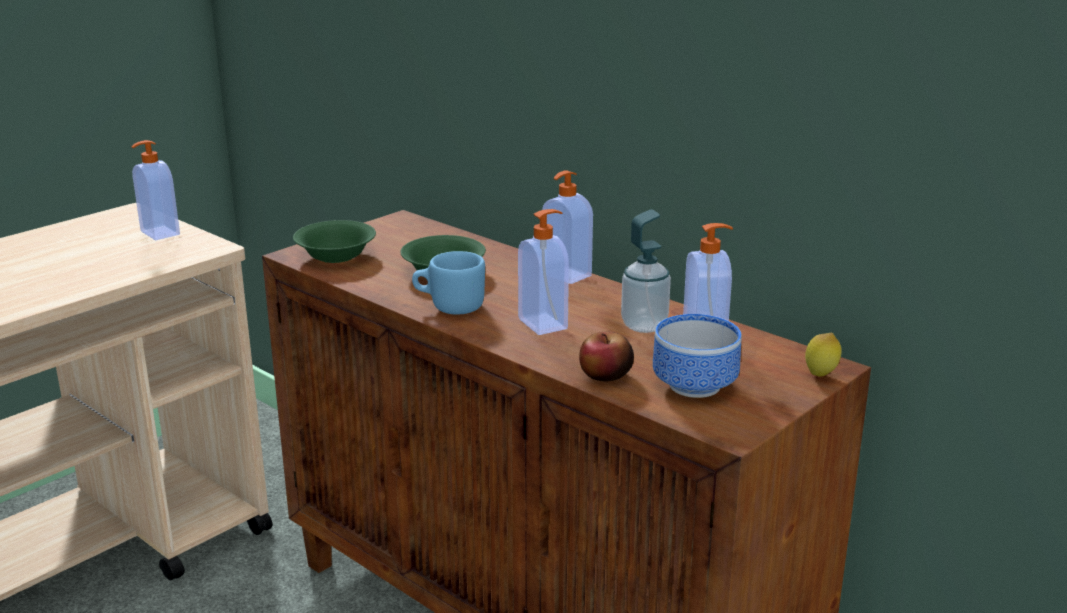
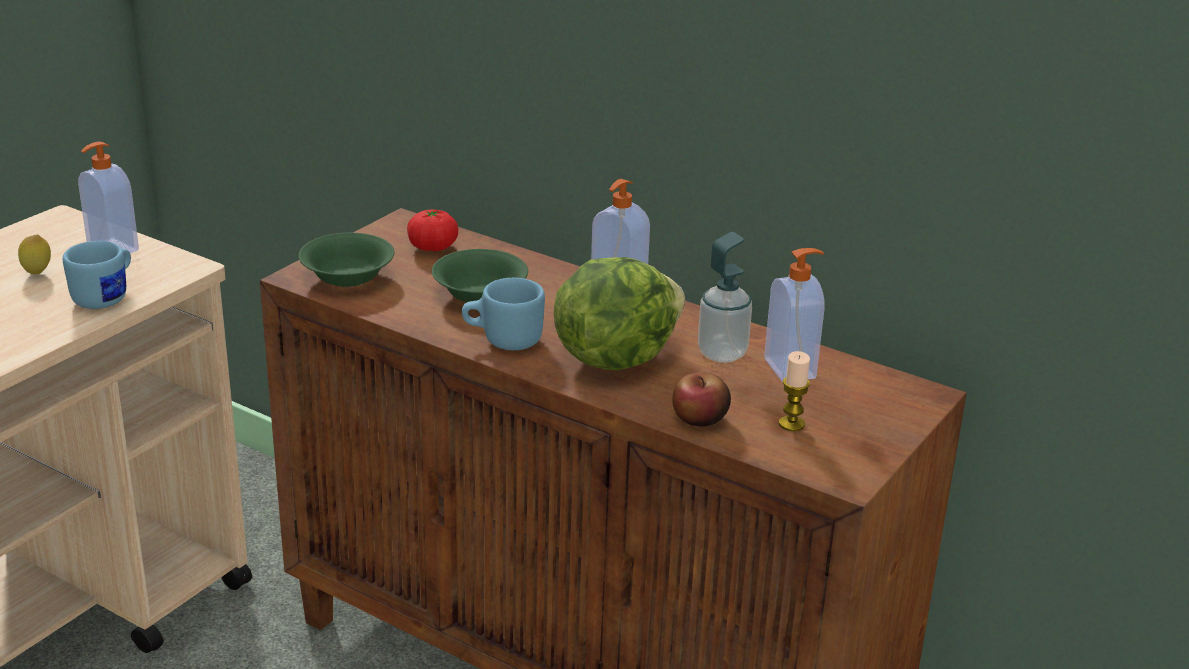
camera: 10 degrees left, 5 degrees up
soap dispenser [518,209,569,335] -> lettuce [554,257,685,370]
bowl [653,314,742,398] -> candle [779,351,810,431]
lemon [805,333,842,376] -> lemon moved to [18,234,51,274]
none -> blue mug [63,241,131,309]
none -> tomato [407,210,458,251]

